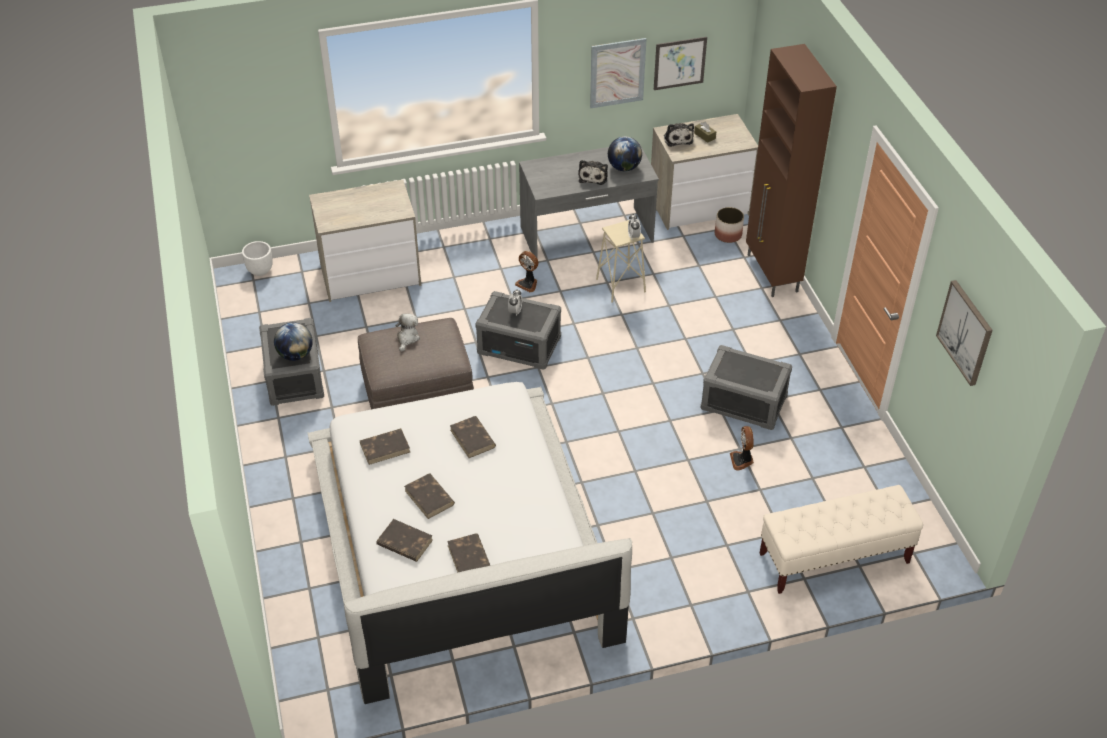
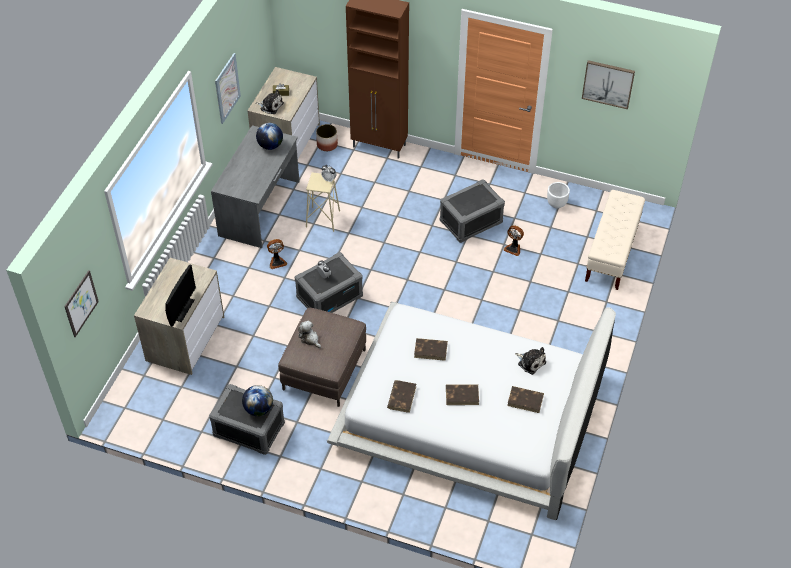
camera: 55 degrees left, 5 degrees up
white planter [242,241,273,276] -> white planter moved to [547,182,570,208]
brown book [376,519,433,562] -> none
plush toy [578,160,608,185] -> plush toy moved to [515,347,546,375]
picture [654,37,707,90] -> picture moved to [64,270,99,337]
none -> monitor [165,265,196,327]

